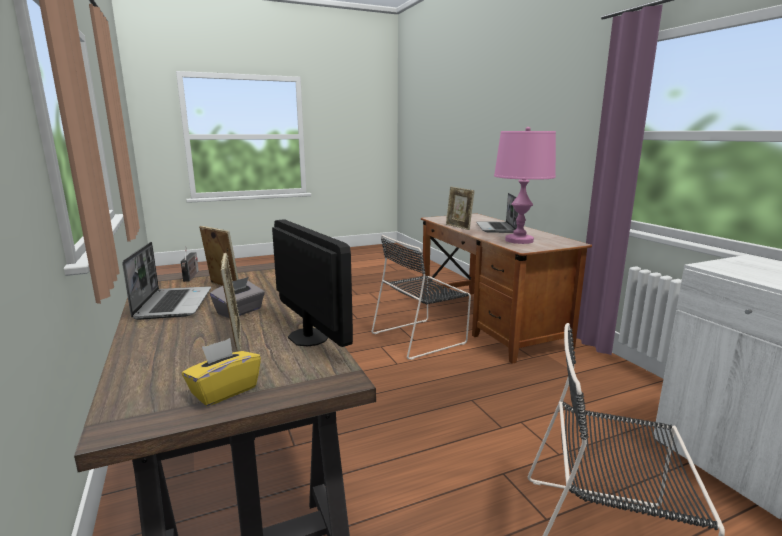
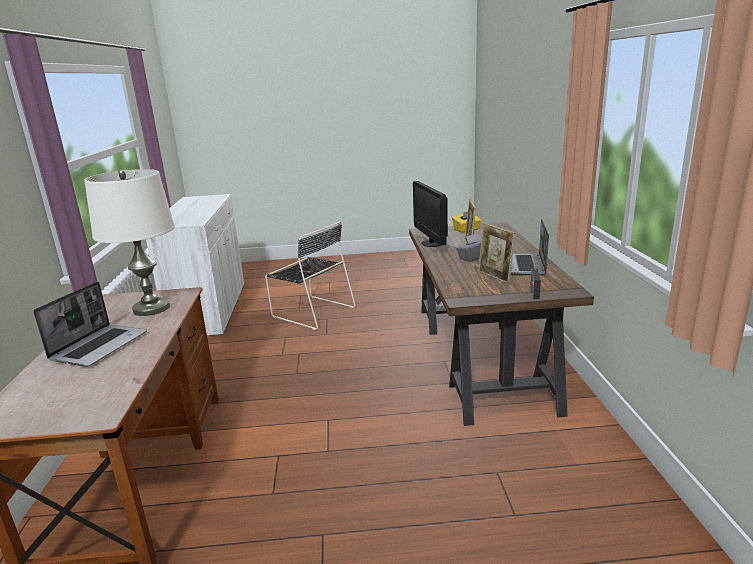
camera: 160 degrees left, 5 degrees up
black chair [372,235,471,360] -> none
picture frame [446,187,475,230] -> none
pink table lamp [494,127,556,244] -> white table lamp [84,169,175,316]

